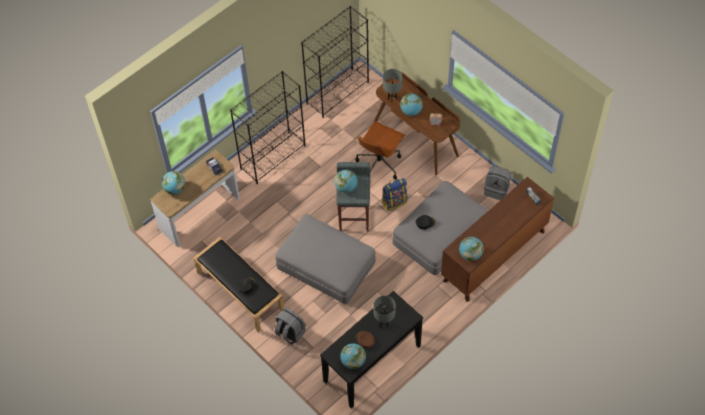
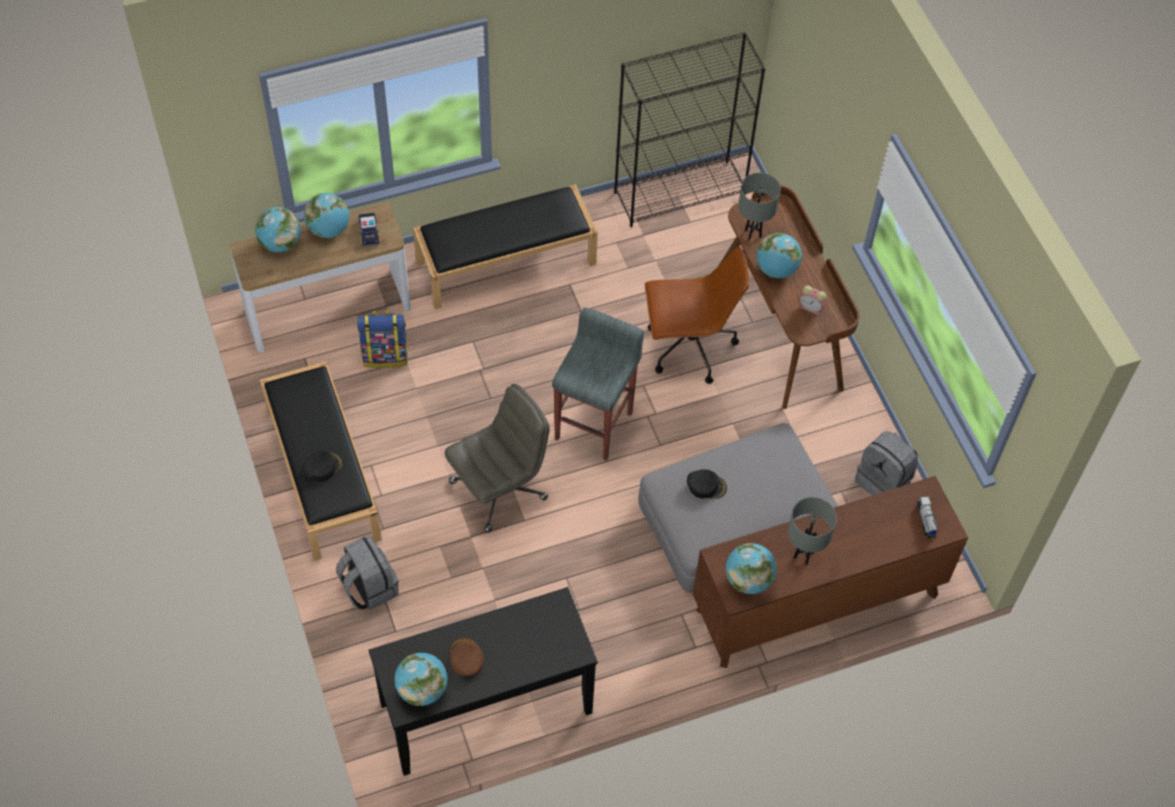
camera: 20 degrees right, 0 degrees up
black bookcase [230,71,306,184] -> black bench [413,184,598,310]
grey ottoman [275,214,376,304] -> grey office chair [444,384,550,533]
globe [334,170,358,193] -> globe moved to [304,193,349,238]
brown office chair [355,121,405,179] -> brown office chair turned 150 degrees counterclockwise [645,247,749,384]
grey table lamp [373,296,396,328] -> grey table lamp moved to [788,497,837,565]
backpack [382,178,407,211] -> backpack moved to [357,310,408,368]

